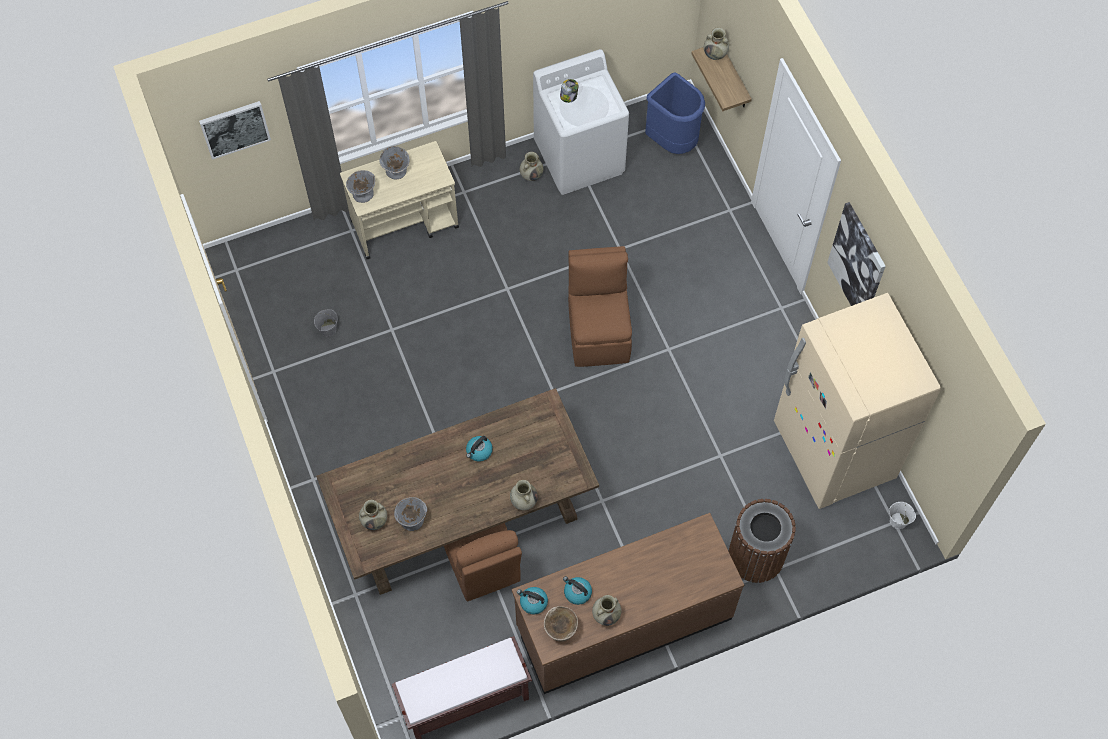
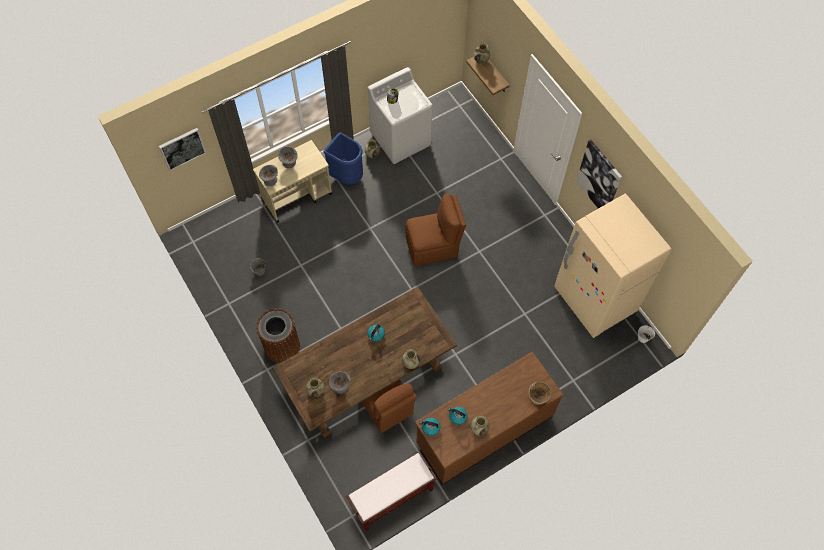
camera: 10 degrees left, 0 degrees up
beige bowl [544,606,578,642] -> beige bowl moved to [529,382,551,405]
brown chair [568,246,632,367] -> brown chair turned 90 degrees clockwise [406,194,466,267]
blue trash can [645,72,705,154] -> blue trash can moved to [324,133,363,185]
brown trash can [729,499,796,583] -> brown trash can moved to [256,308,300,363]

